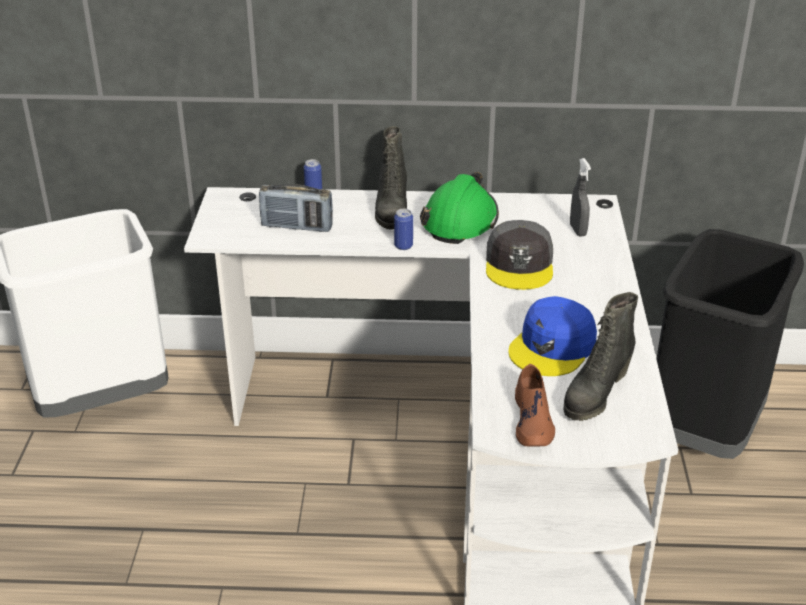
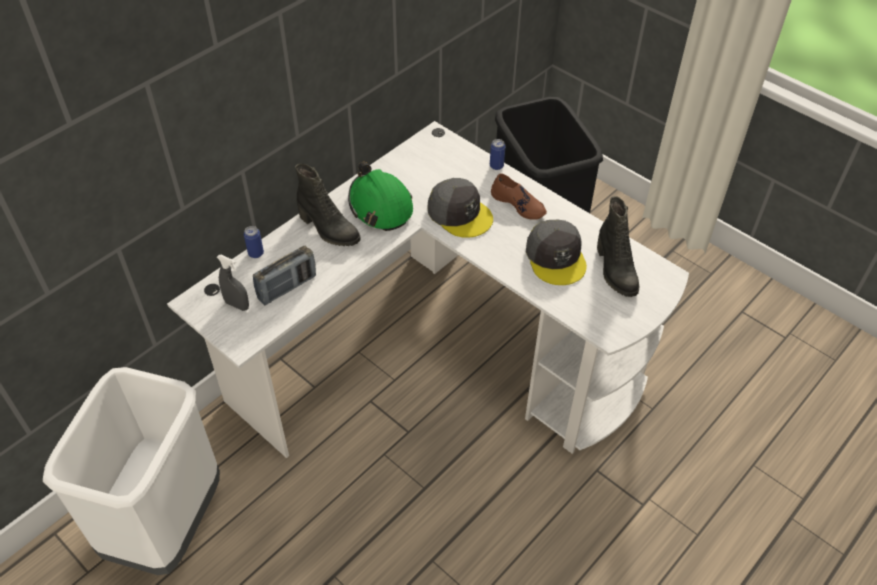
camera: 50 degrees left, 15 degrees up
can [394,209,413,250] -> can moved to [490,139,506,170]
blue cap [508,296,597,376] -> grey cap [526,220,587,285]
brown shoe [515,364,555,446] -> brown shoe moved to [491,174,547,220]
grey spray bottle [570,158,591,237] -> grey spray bottle moved to [217,255,249,311]

